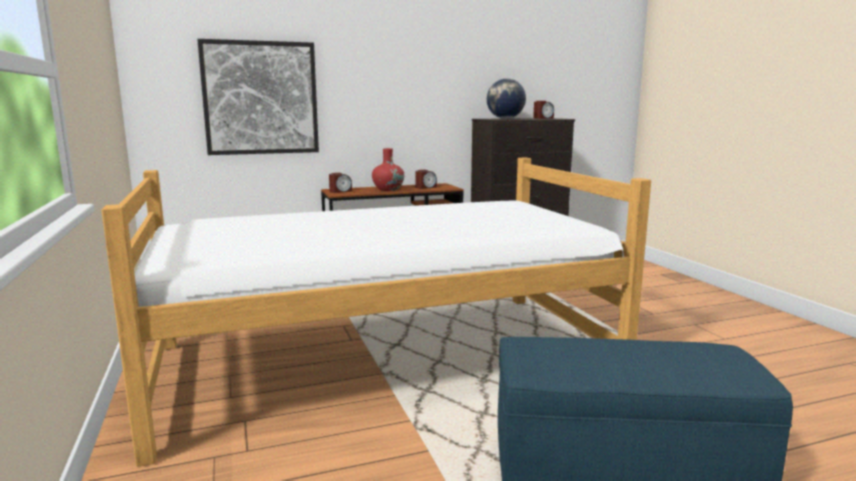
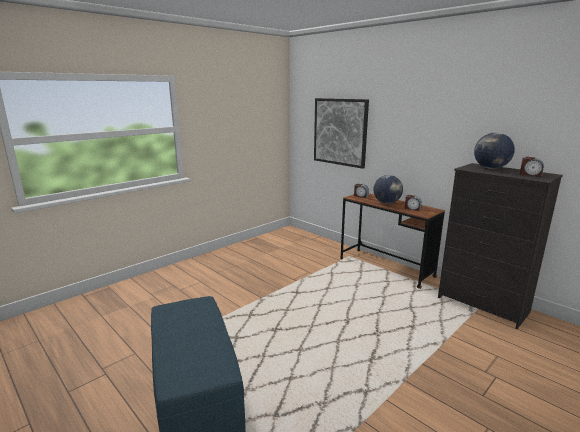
camera: 65 degrees right, 5 degrees up
bed [101,158,651,467] -> none
red vase [372,148,404,191] -> globe [373,175,403,204]

